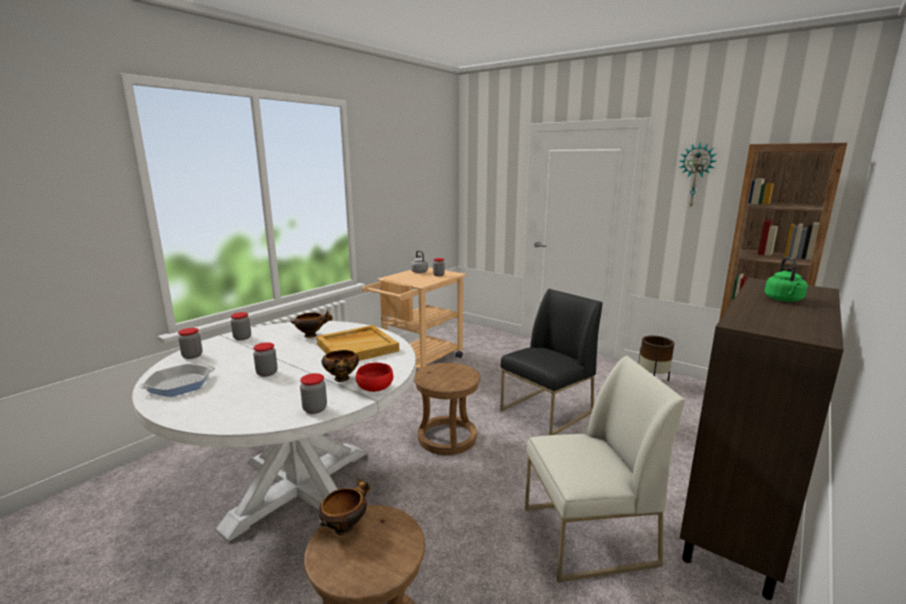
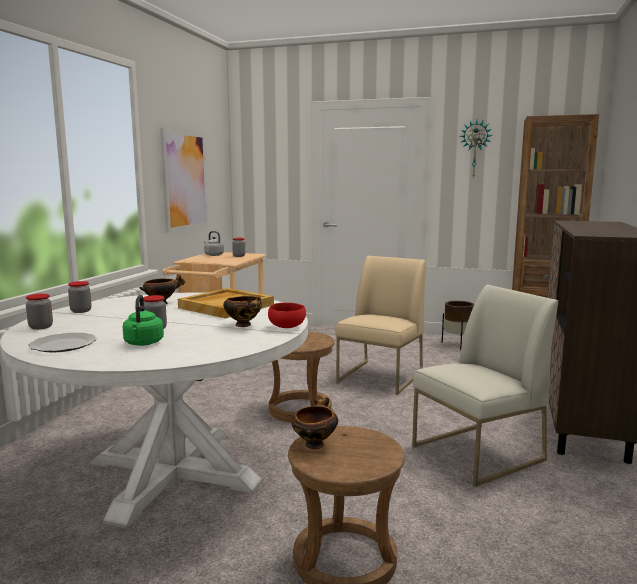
camera: 20 degrees left, 5 degrees down
frying pan [138,364,215,397] -> plate [28,333,97,352]
jar [300,373,327,414] -> none
black chair [500,289,602,435] -> beige chair [335,256,426,395]
green kettle [765,257,808,302] -> green kettle moved to [123,295,164,346]
none -> picture [160,128,208,233]

